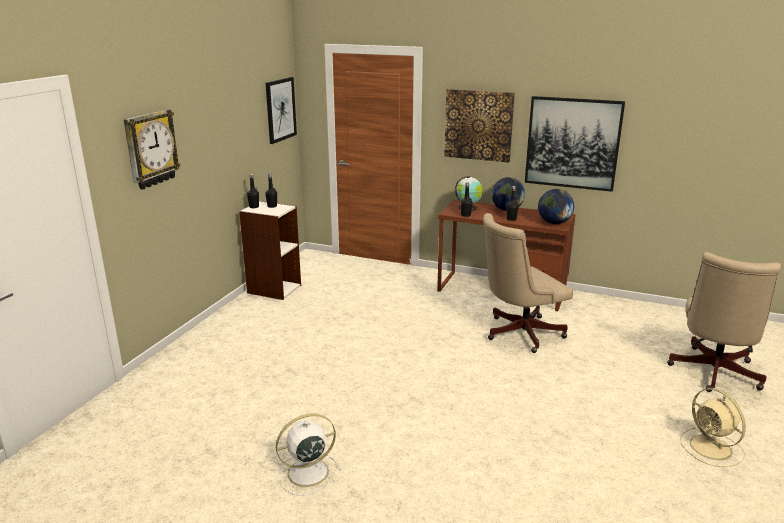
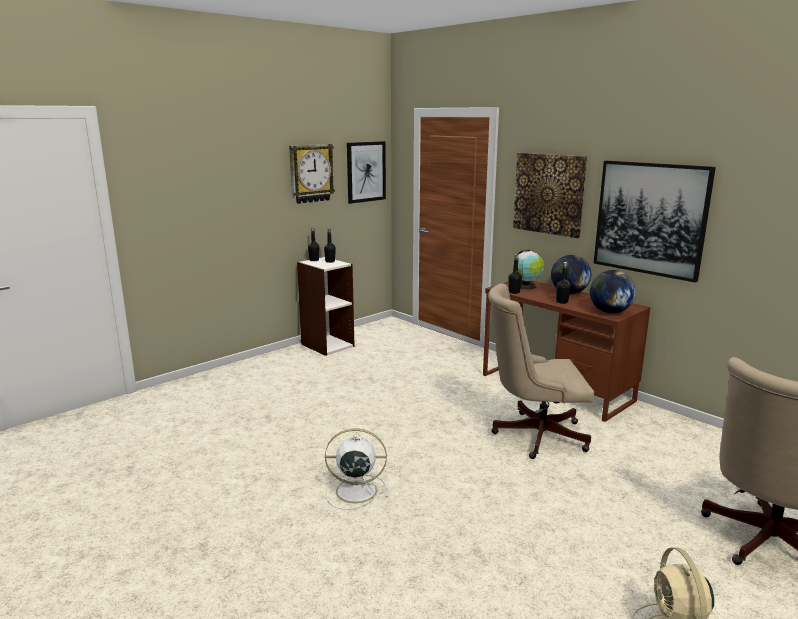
camera: 25 degrees right, 5 degrees down
wall clock [124,109,180,190] -> wall clock moved to [289,144,335,204]
white fan [276,413,342,496] -> white fan moved to [325,428,388,510]

